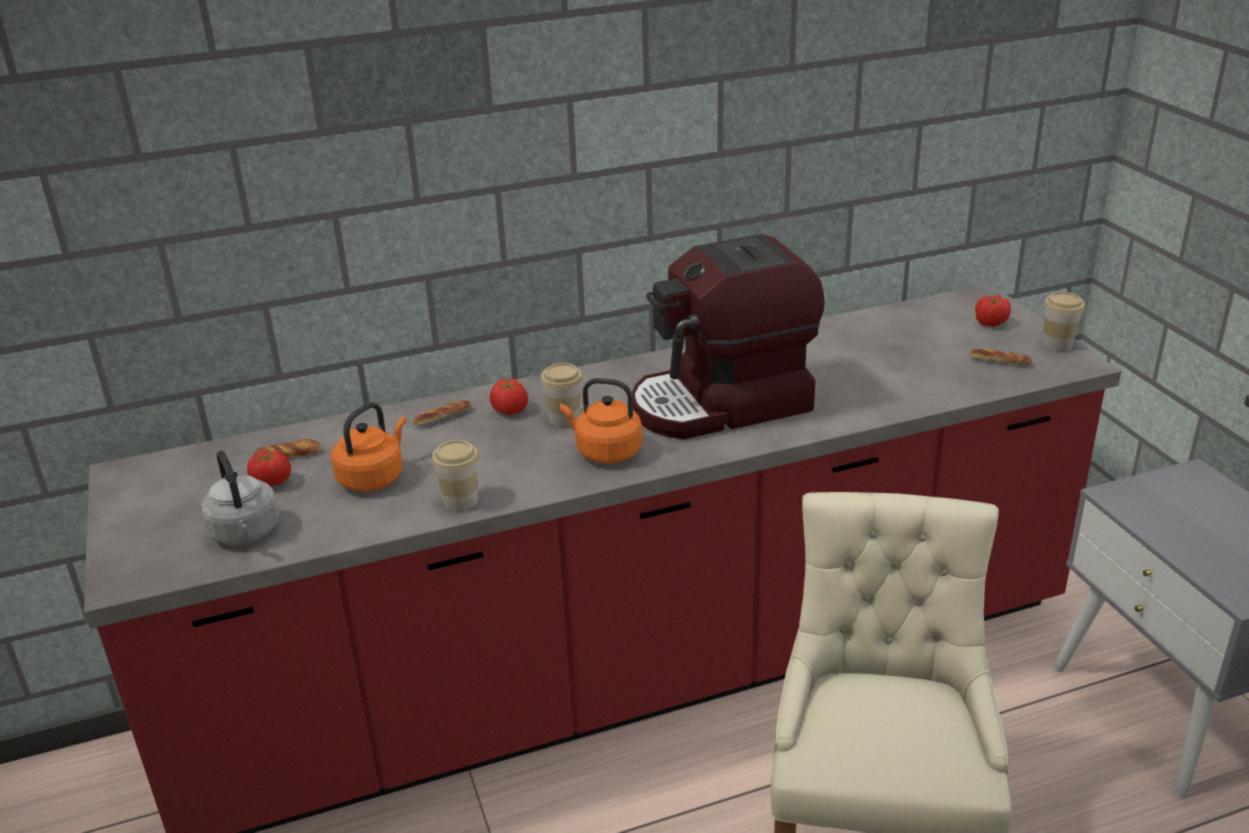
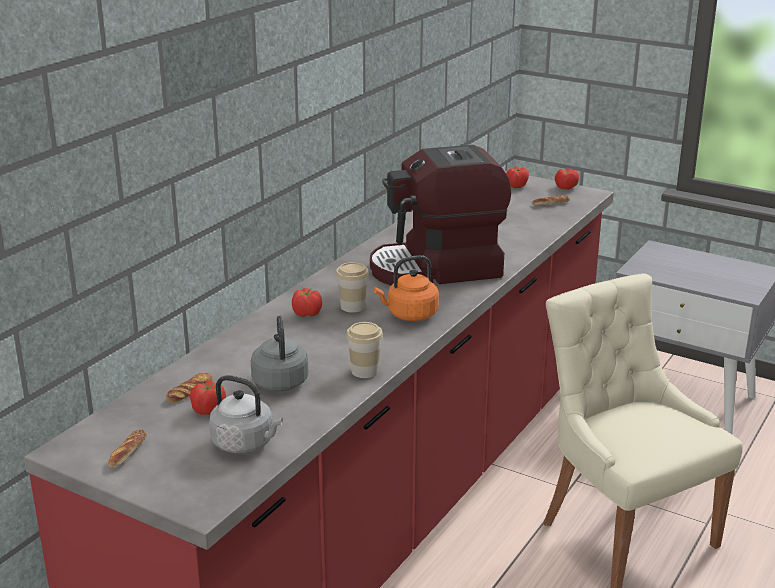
camera: 40 degrees left, 5 degrees down
orange kettle [331,402,406,492] -> grey kettle [251,315,308,391]
bread [413,400,471,426] -> bread moved to [108,429,147,468]
coffee machine [632,234,825,439] -> coffee machine turned 45 degrees clockwise [370,145,511,285]
cup [1043,292,1085,351] -> tomato [555,168,579,190]

